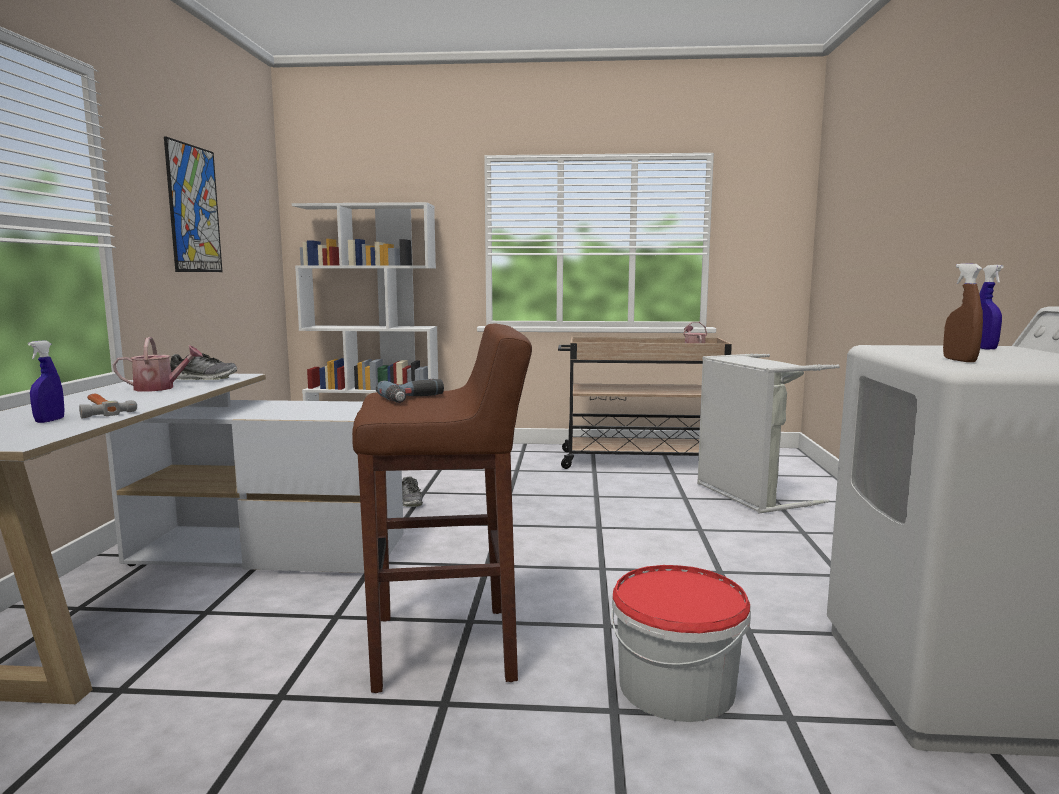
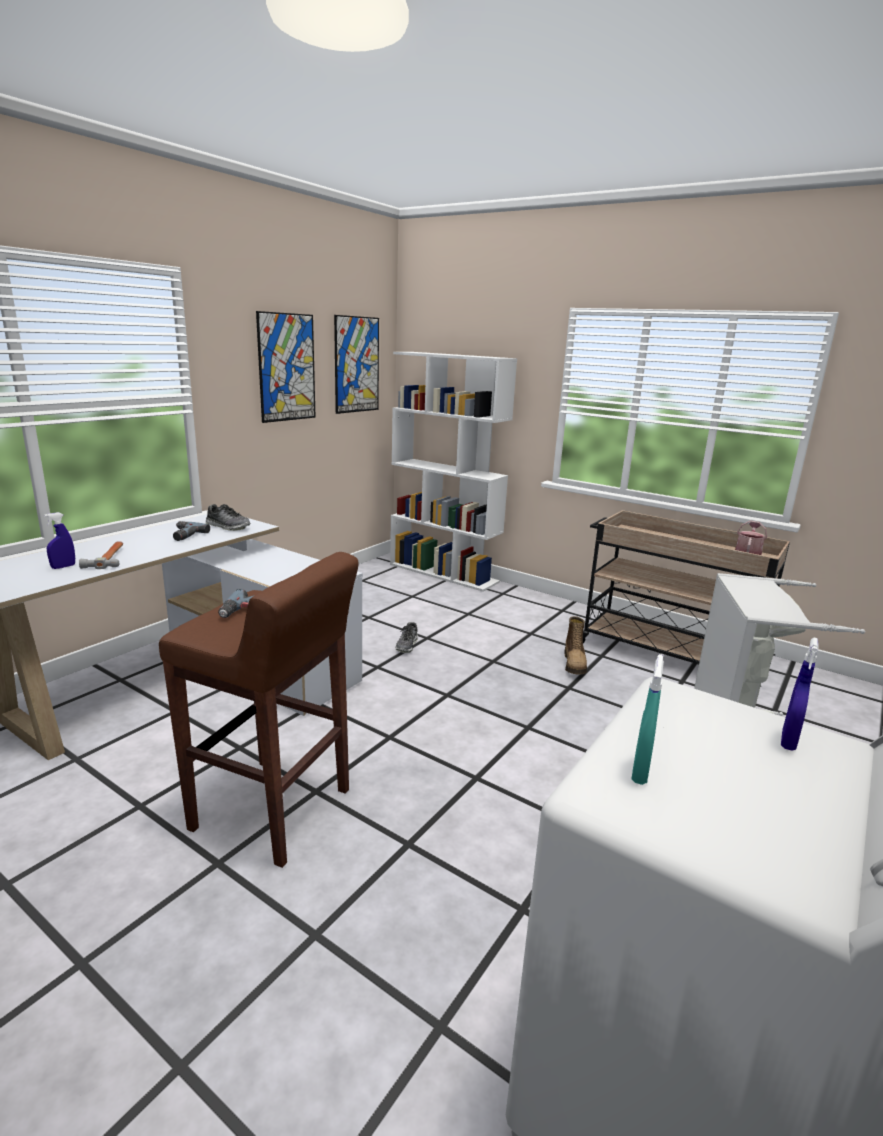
camera: 30 degrees right, 10 degrees up
watering can [113,337,203,392] -> power drill [173,521,210,541]
bucket [611,565,751,722] -> none
brown spray bottle [943,263,983,362] -> turquoise spray bottle [631,654,664,785]
none -> picture [334,315,379,414]
none -> boot [564,616,587,675]

